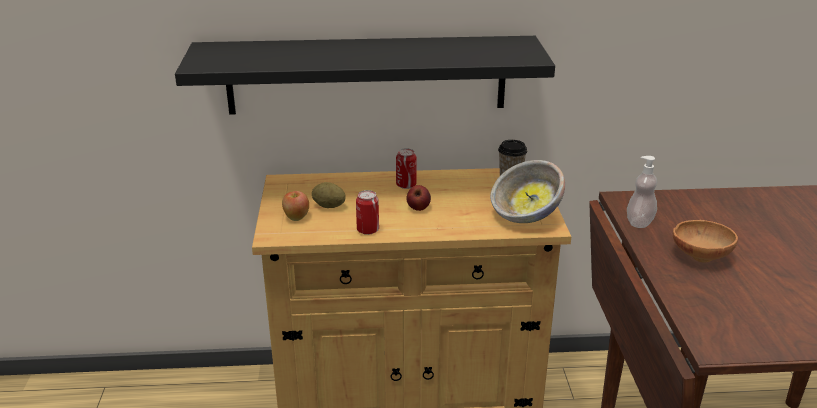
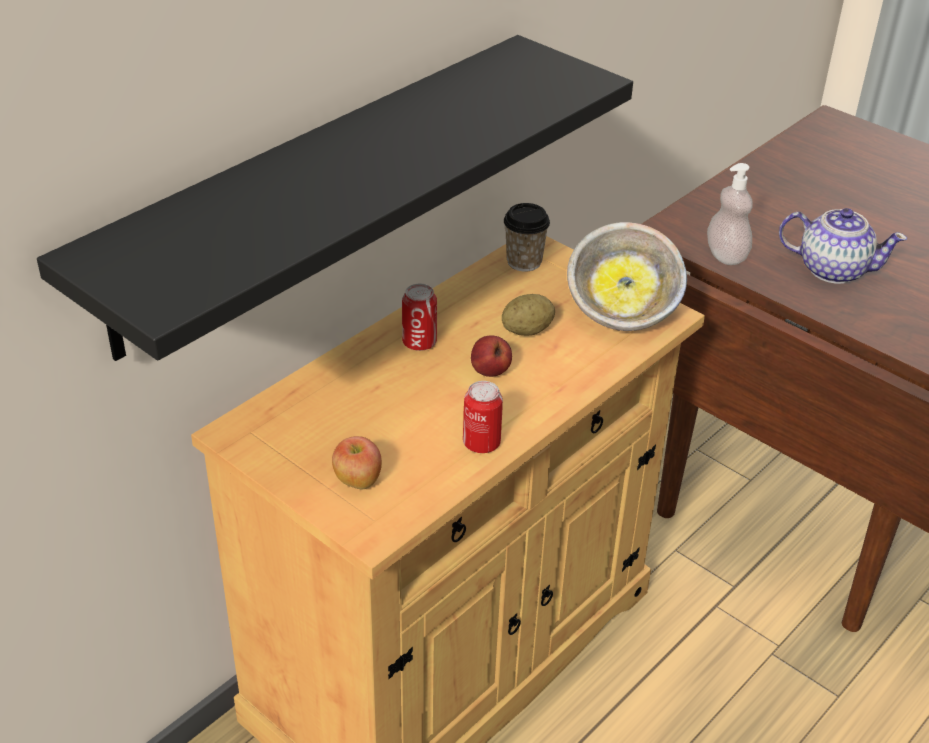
camera: 45 degrees left, 10 degrees up
potato [312,182,346,208] -> potato moved to [502,294,555,336]
brown bowl [673,220,738,263] -> teapot [779,208,907,284]

